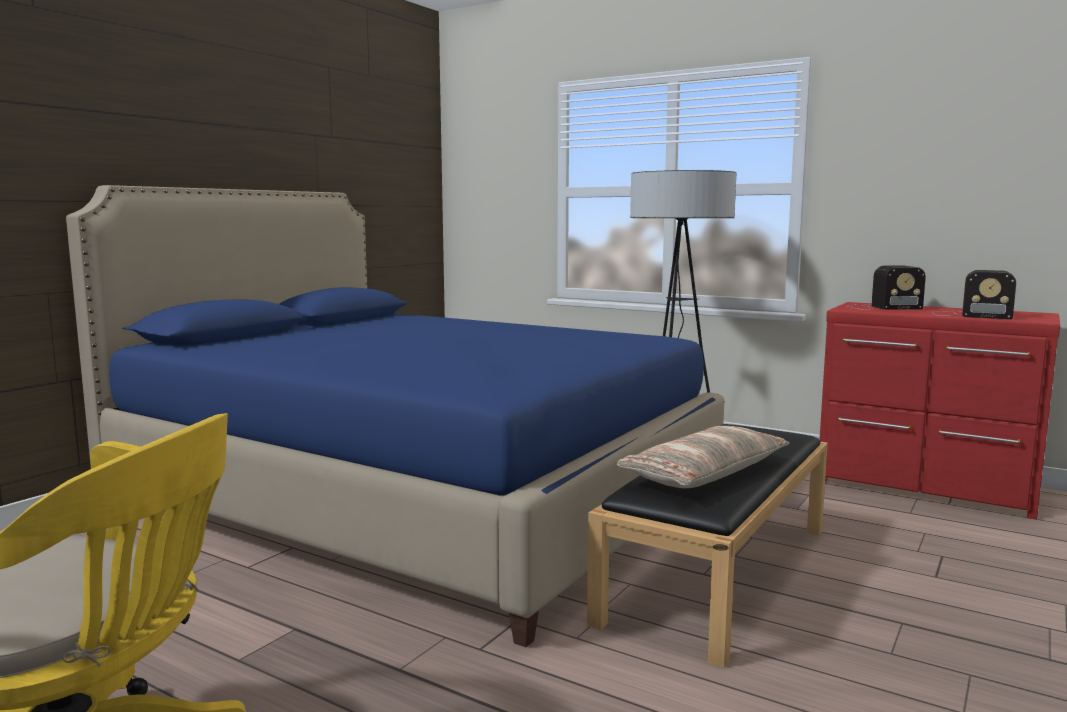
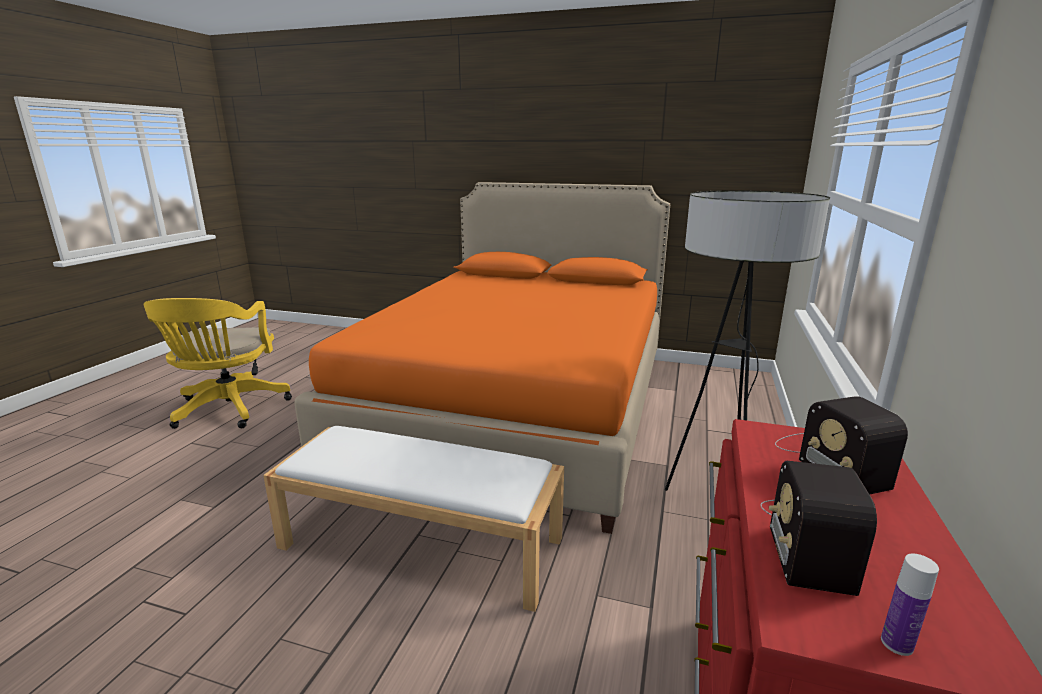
camera: 75 degrees right, 10 degrees up
blue bed [66,185,724,647] -> orange bed [294,182,670,534]
black bench [587,424,828,668] -> white bench [263,426,564,612]
pillow [617,426,789,488] -> none
none -> bottle [881,554,939,656]

